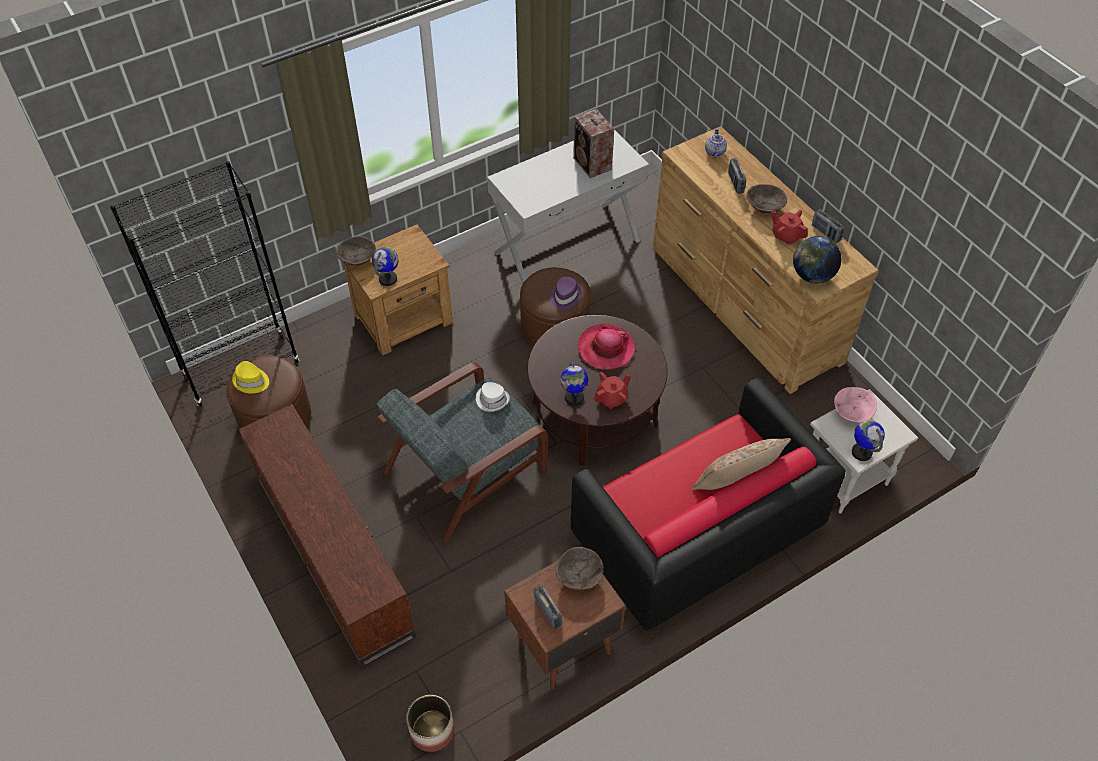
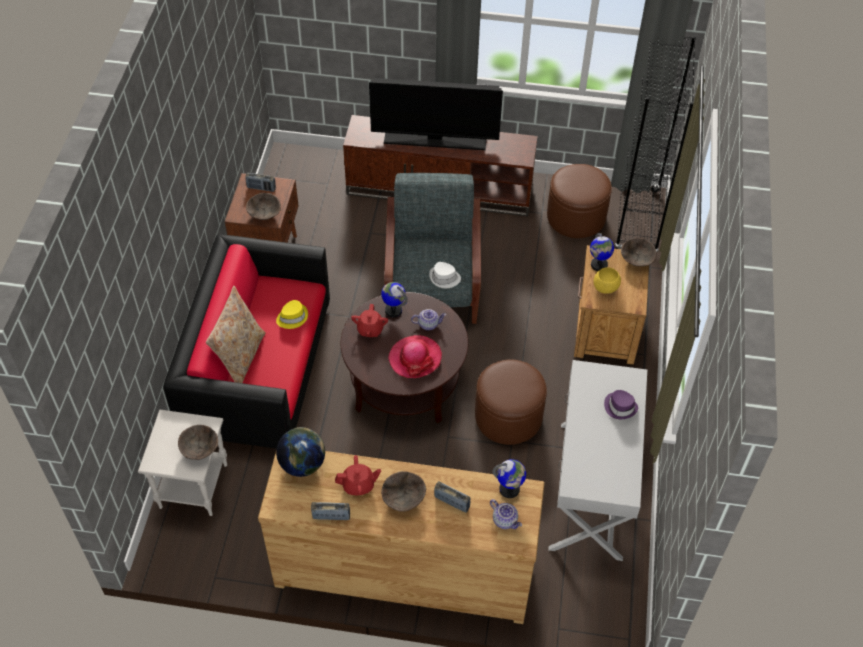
camera: 130 degrees right, 0 degrees up
yellow hat [232,361,269,394] -> yellow hat moved to [276,300,308,329]
planter [406,695,454,752] -> none
purple hat [551,277,581,310] -> purple hat moved to [604,390,638,419]
speaker [573,109,614,178] -> none
pink bowl [834,387,877,423] -> brown bowl [178,425,218,460]
globe [852,420,885,461] -> globe moved to [493,459,526,498]
none -> television [369,78,503,150]
none -> teapot [411,309,446,330]
none -> yellow bowl [593,267,621,294]

